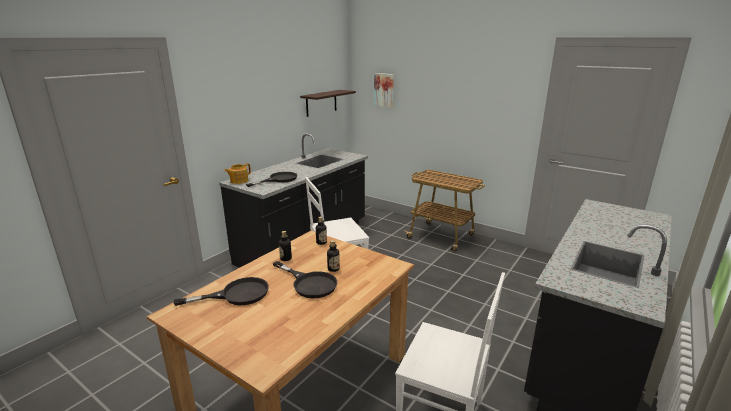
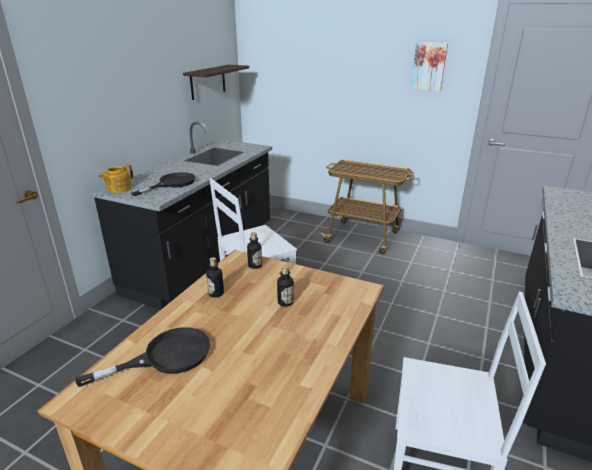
camera: 10 degrees left, 5 degrees up
black frying pan [273,261,337,298] -> none
picture [374,73,394,108] -> picture moved to [411,42,448,91]

